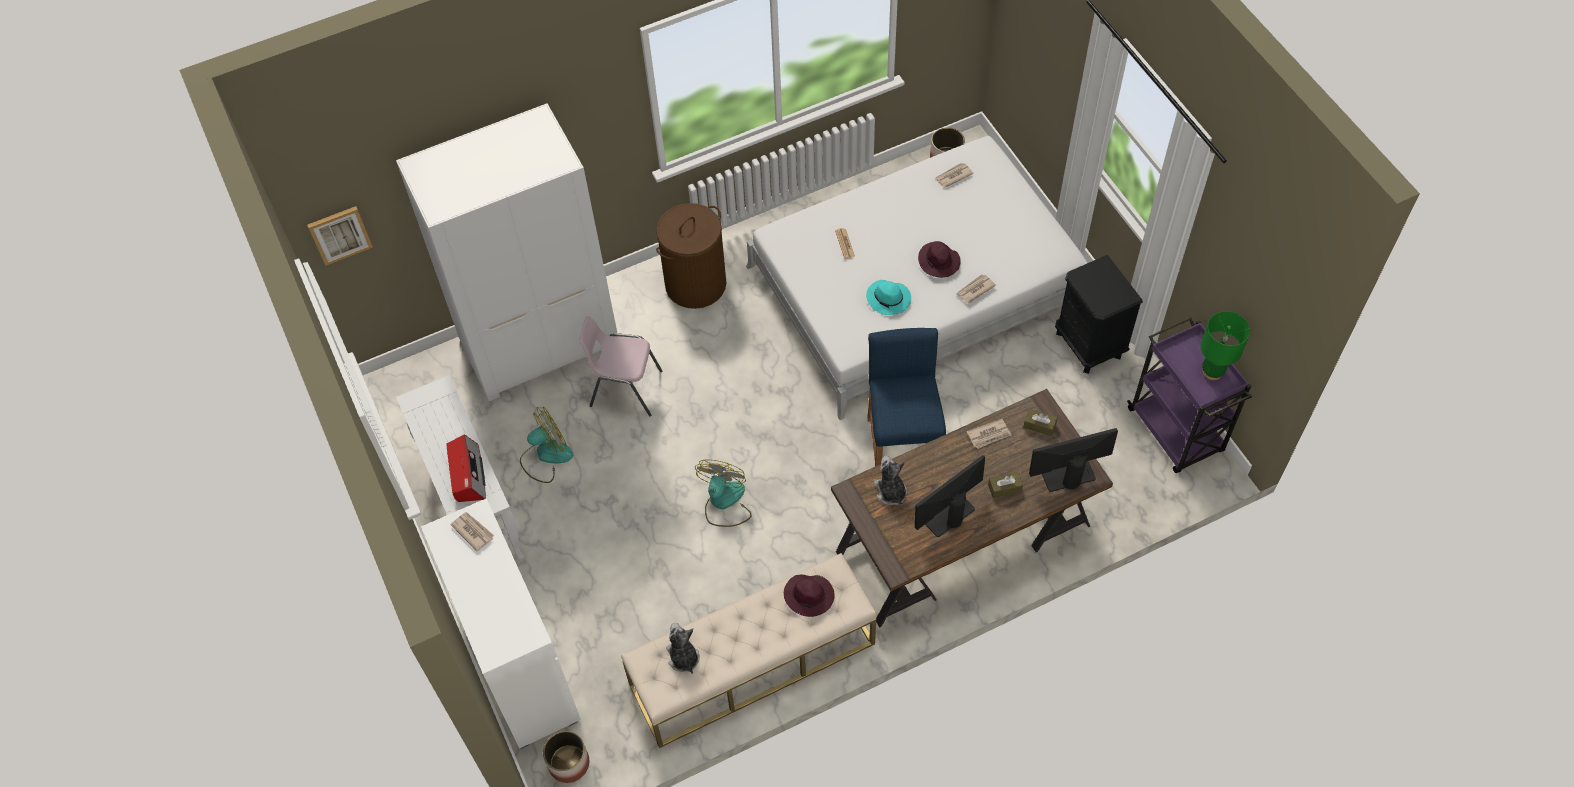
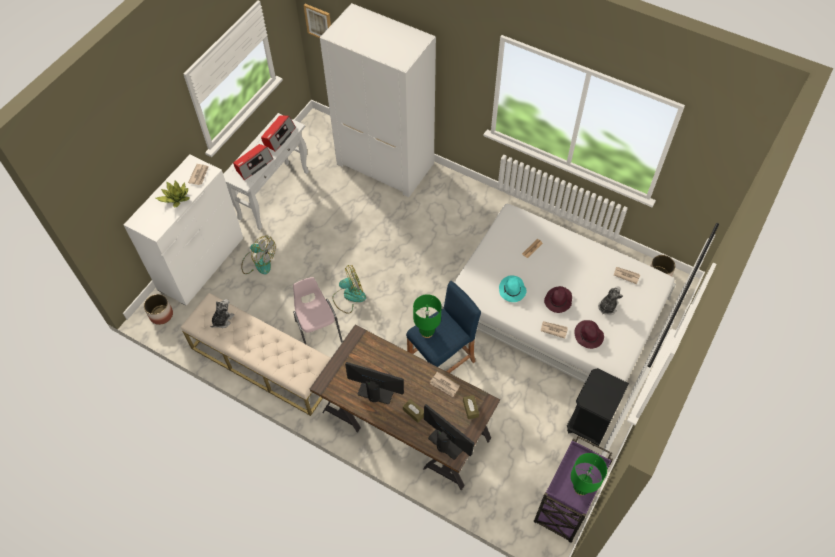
camera: 55 degrees right, 0 degrees up
fan [520,407,573,483] -> fan moved to [241,236,275,275]
pink chair [579,316,662,416] -> pink chair moved to [293,277,343,345]
brown laundry basket [656,203,726,309] -> none
purple hat [784,575,835,617] -> purple hat moved to [574,320,604,349]
plush toy [874,456,907,506] -> plush toy moved to [598,286,623,315]
none -> potted plant [156,180,190,207]
none -> radio [261,115,296,152]
none -> green table lamp [413,294,441,338]

